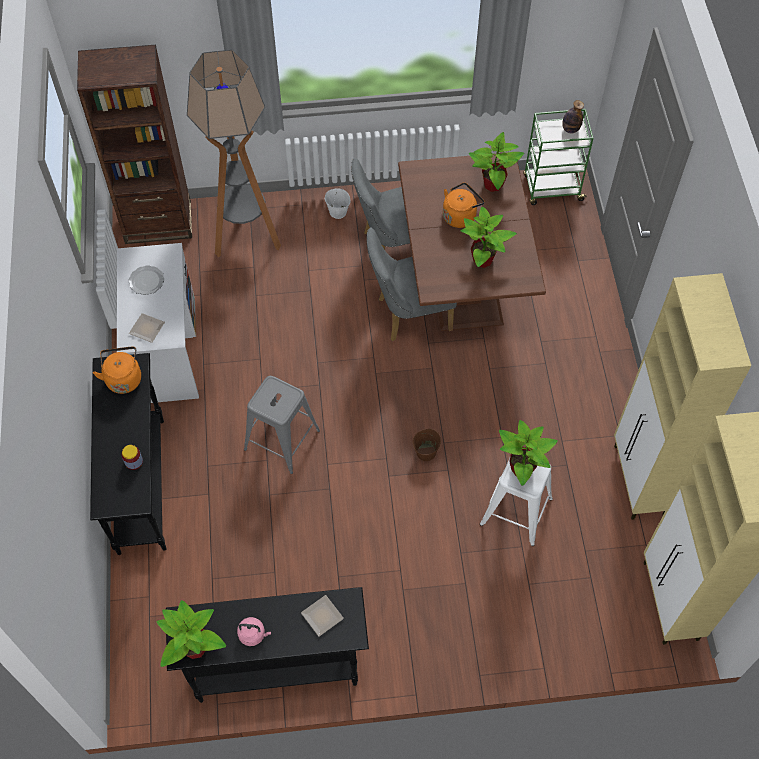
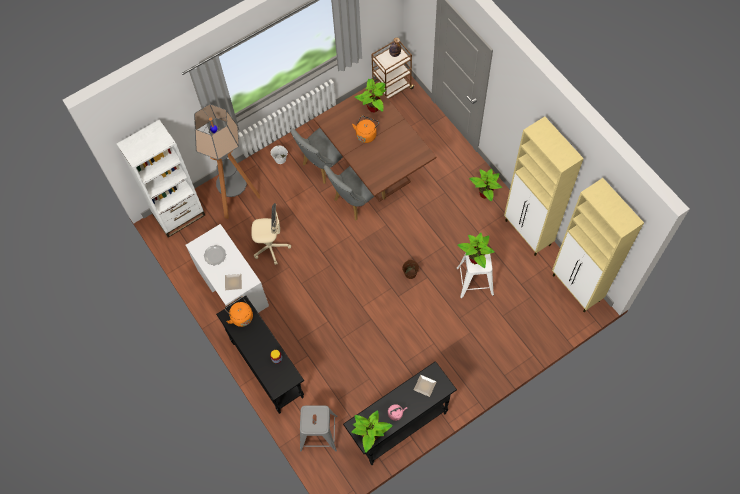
camera: 25 degrees left, 5 degrees up
brown bookcase [77,45,192,244] -> white bookcase [117,119,205,237]
grey stool [244,376,320,474] -> grey stool moved to [300,405,338,452]
potted plant [461,206,517,268] -> potted plant moved to [469,169,502,201]
green cart [523,109,594,205] -> brown cart [371,41,415,99]
none -> beige office chair [251,203,291,265]

